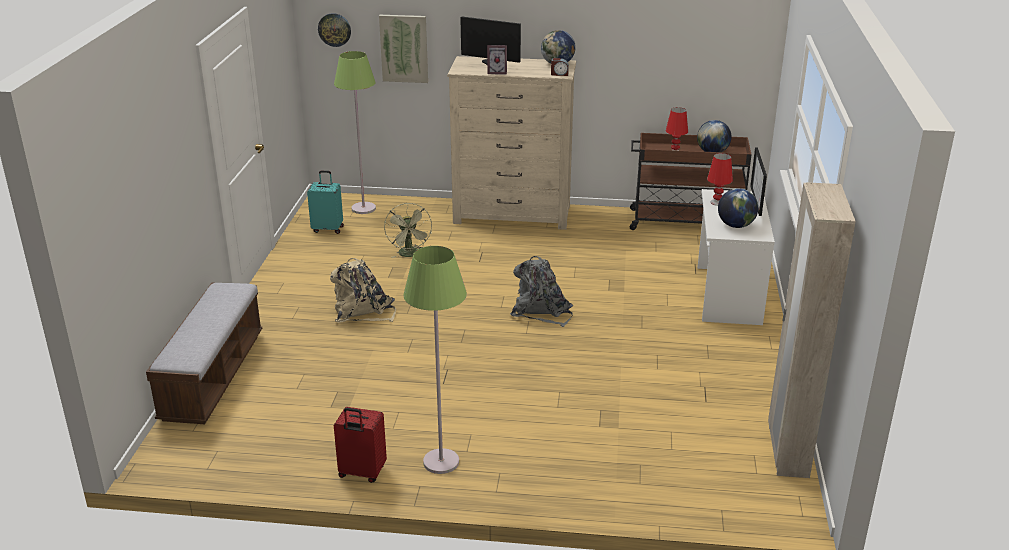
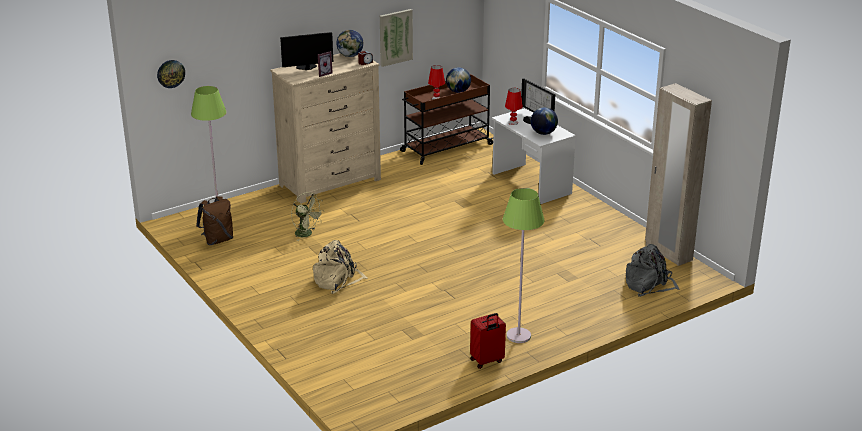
camera: 40 degrees left, 0 degrees up
bench [146,283,262,424] -> none
turquoise suitcase [307,171,344,234] -> brown backpack [196,196,233,245]
picture [379,15,428,83] -> picture moved to [380,9,413,67]
grey backpack [510,256,573,327] -> grey backpack moved to [626,244,680,297]

